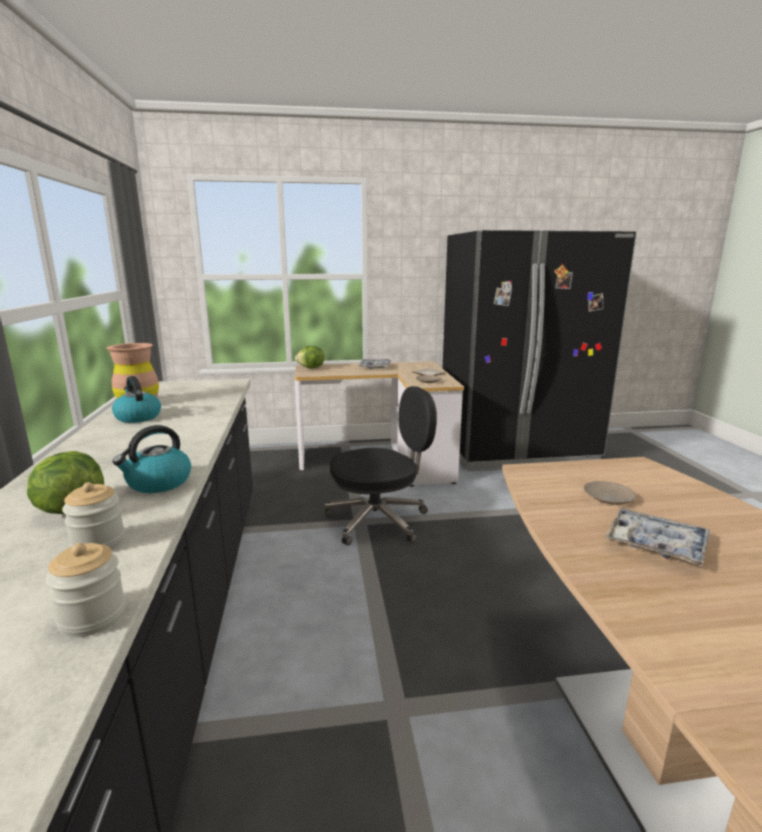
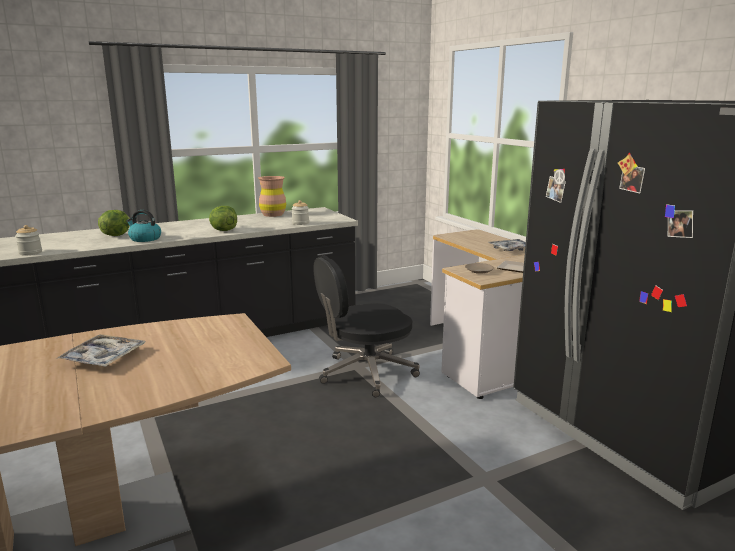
camera: 70 degrees right, 0 degrees up
jar [62,482,125,550] -> jar moved to [292,200,309,225]
kettle [112,376,161,423] -> none
lettuce [295,346,325,369] -> lettuce moved to [209,206,237,231]
black office chair [325,386,437,545] -> black office chair turned 105 degrees clockwise [313,255,420,397]
beige plate [584,481,636,505] -> none

